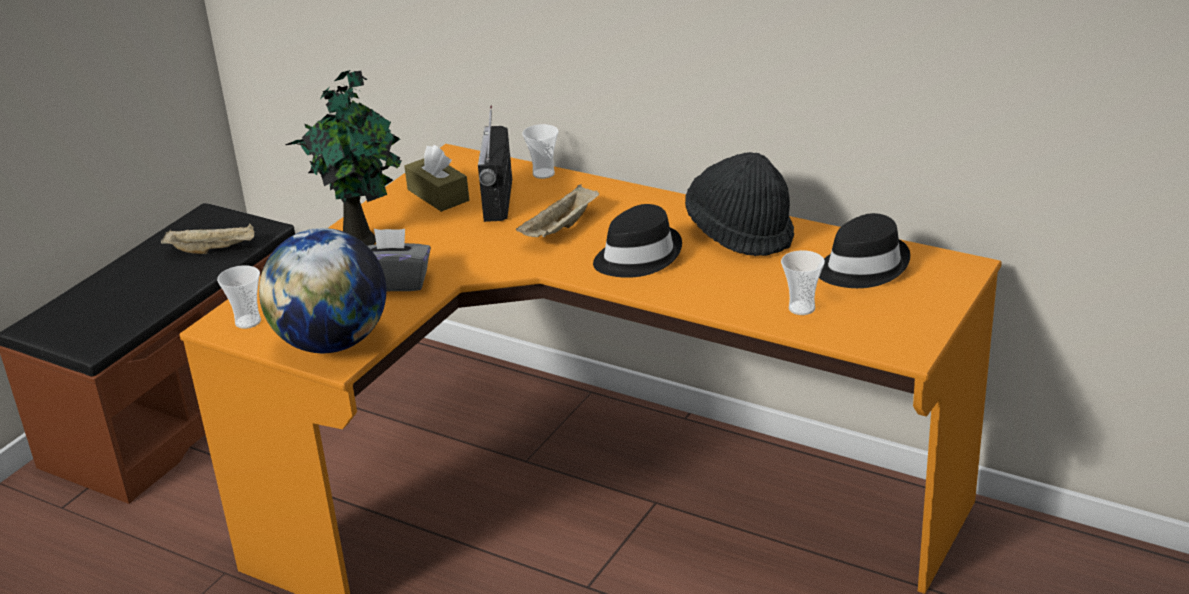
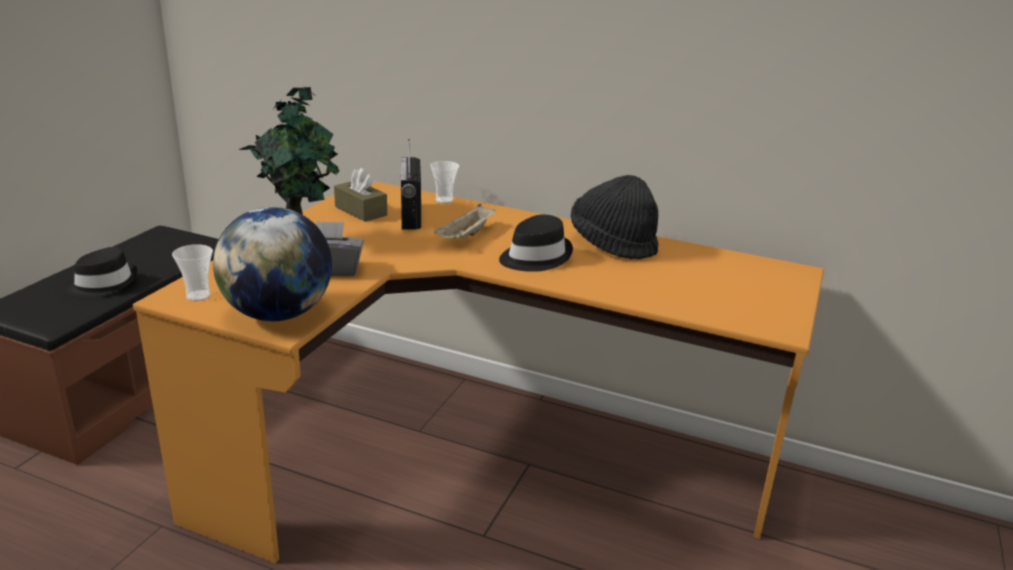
camera: 10 degrees left, 5 degrees down
beige tray [161,224,254,254] -> none
cup [781,250,825,315] -> none
black hat [819,213,910,288] -> black hat moved to [66,247,137,298]

